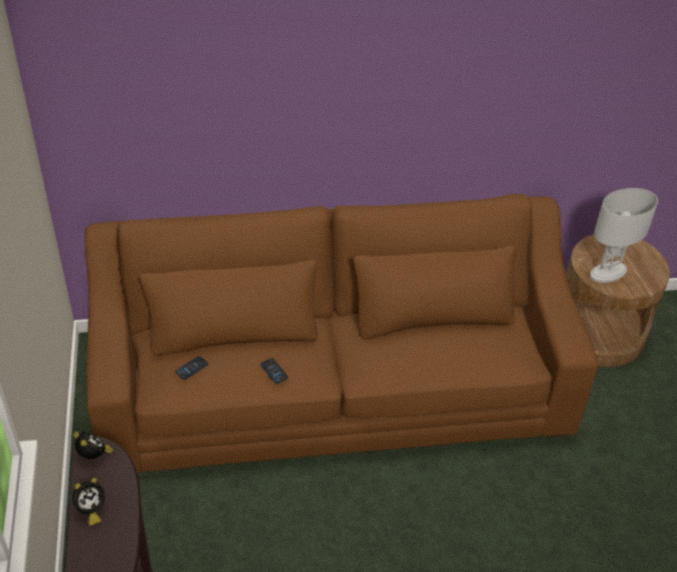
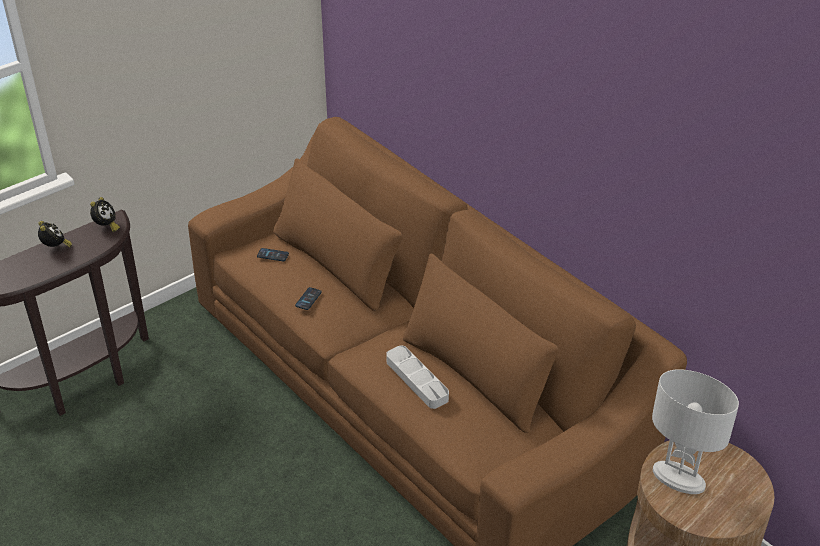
camera: 60 degrees right, 5 degrees down
alarm clock [72,478,105,526] -> alarm clock turned 135 degrees counterclockwise [38,221,72,247]
none -> grey tray [386,346,449,409]

